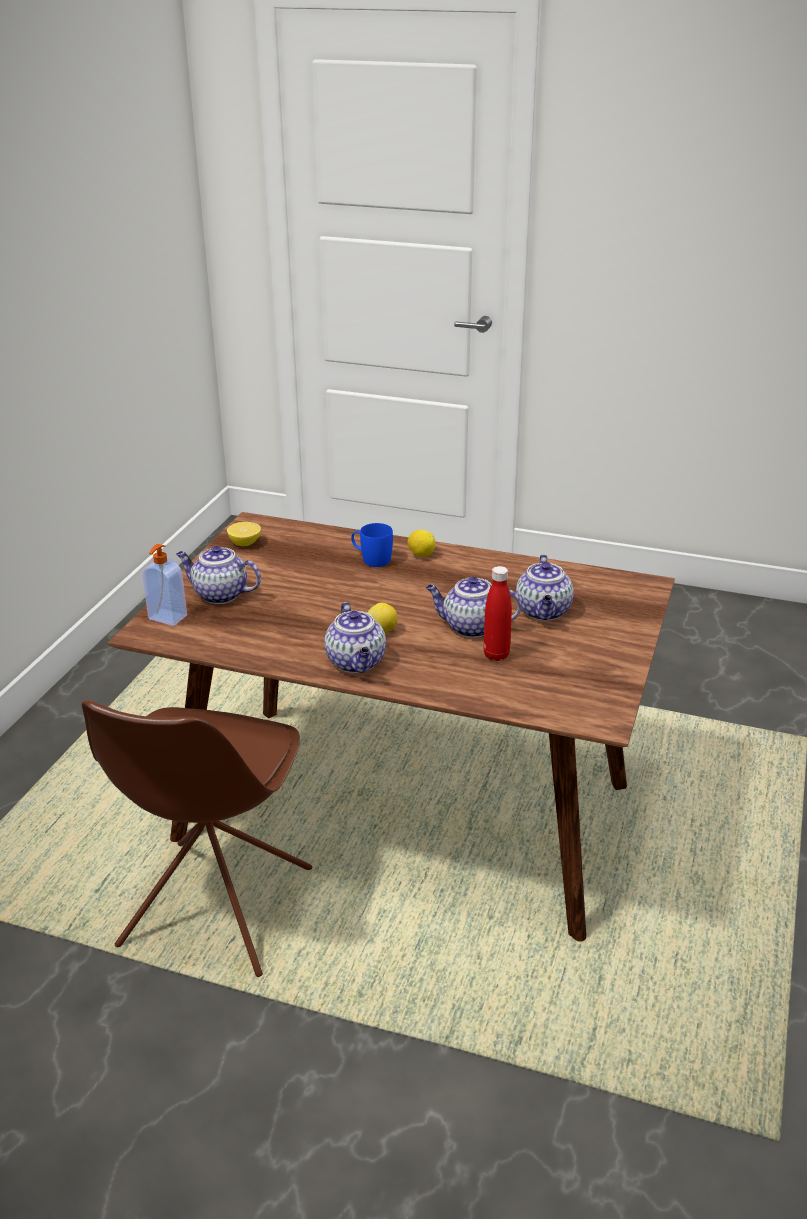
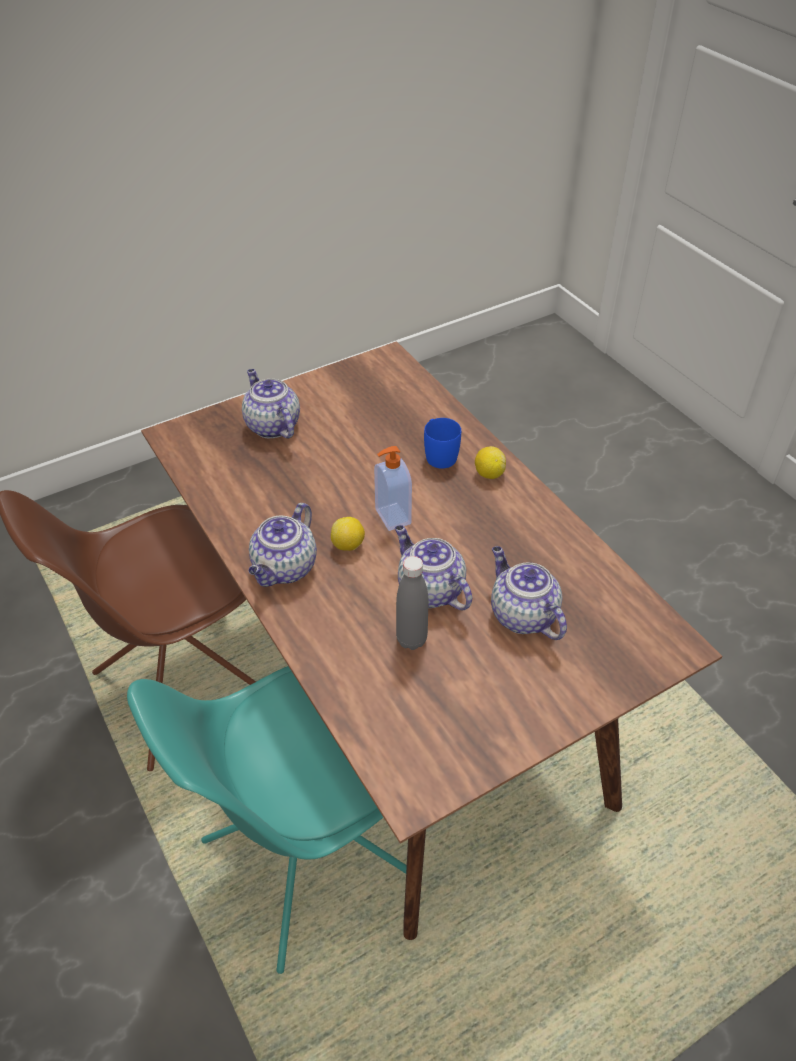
camera: 40 degrees right, 15 degrees up
soap dispenser [142,544,187,626] -> soap dispenser moved to [374,446,412,531]
lemon [227,522,261,546] -> none
red bottle [484,566,512,661] -> grey bottle [396,556,429,650]
teapot [516,555,574,621] -> teapot turned 105 degrees clockwise [491,546,567,640]
none -> turquoise chair [127,666,407,974]

